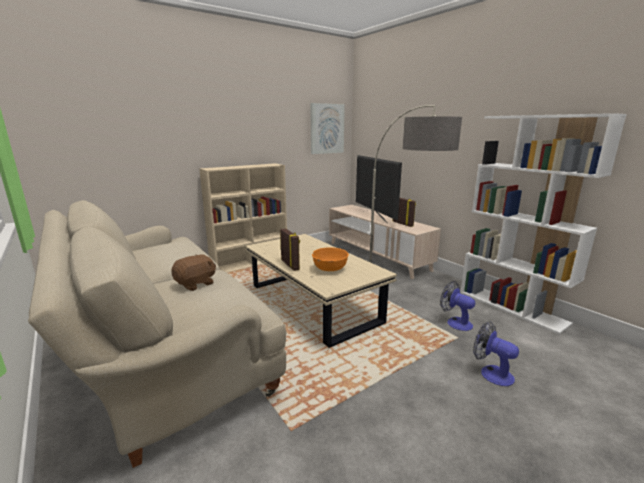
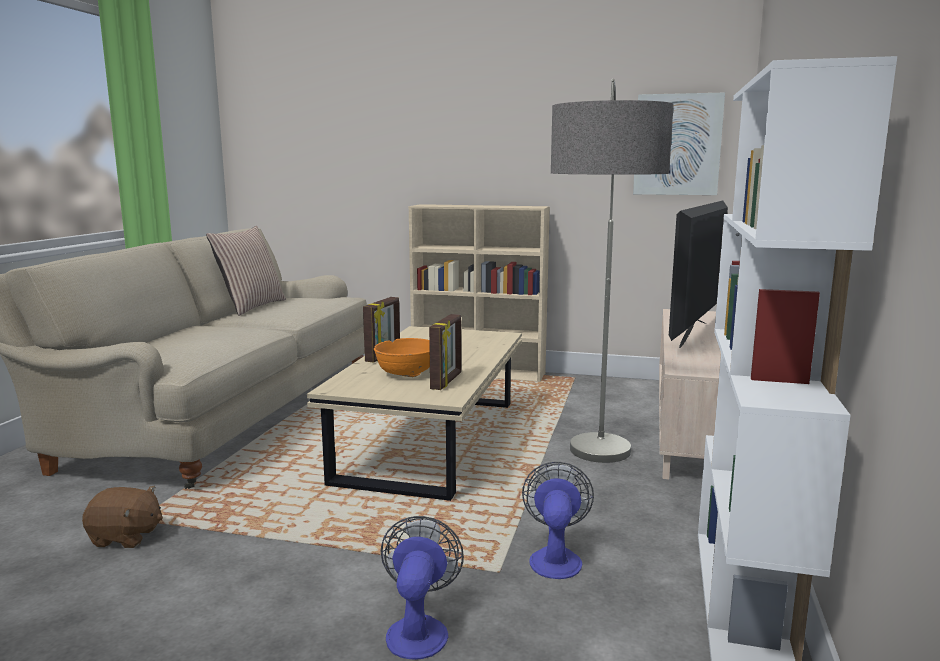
camera: 50 degrees right, 5 degrees down
brown plush toy [171,254,216,291] -> brown plush toy moved to [82,486,163,548]
picture frame [393,198,416,227] -> picture frame moved to [429,314,461,390]
none -> pillow [206,226,286,316]

